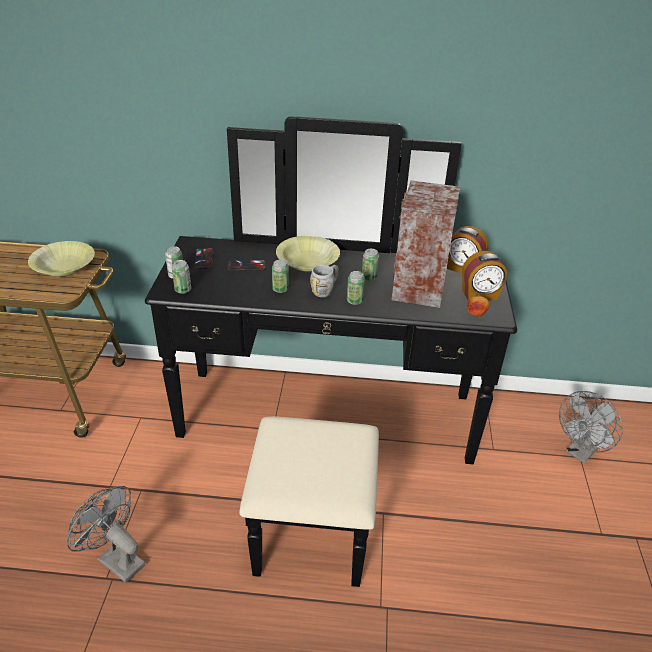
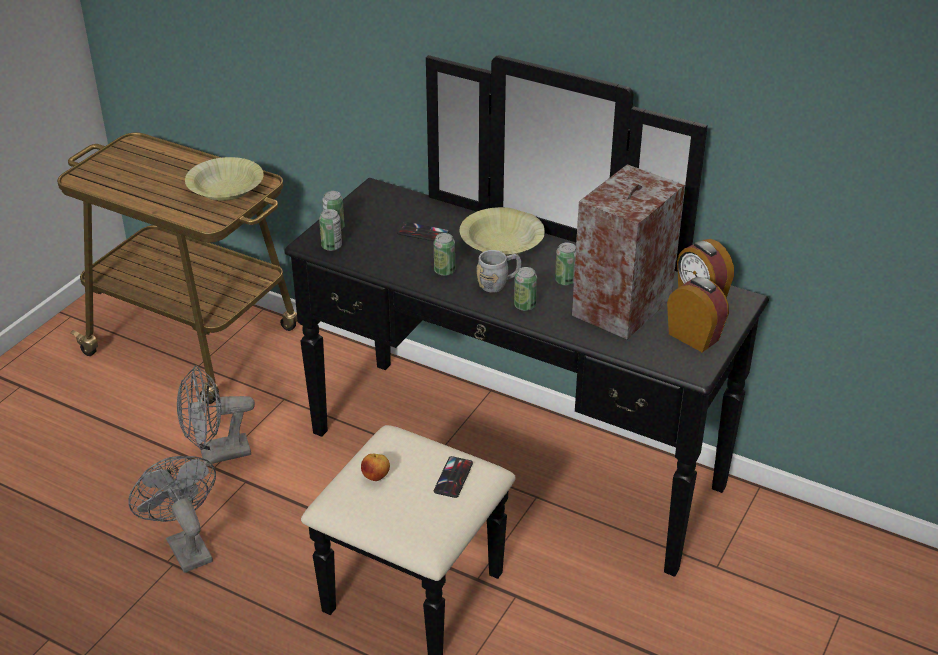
camera: 25 degrees right, 0 degrees up
phone [194,248,213,269] -> phone moved to [434,456,473,498]
alarm clock [462,251,507,301] -> alarm clock turned 150 degrees counterclockwise [667,277,729,352]
apple [467,296,489,317] -> apple moved to [361,454,390,481]
grey fan [559,391,623,463] -> grey fan moved to [177,365,255,465]

